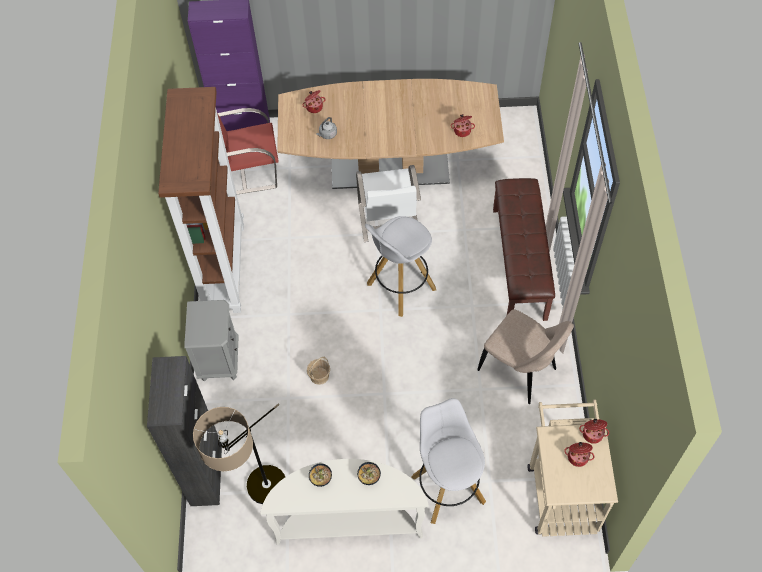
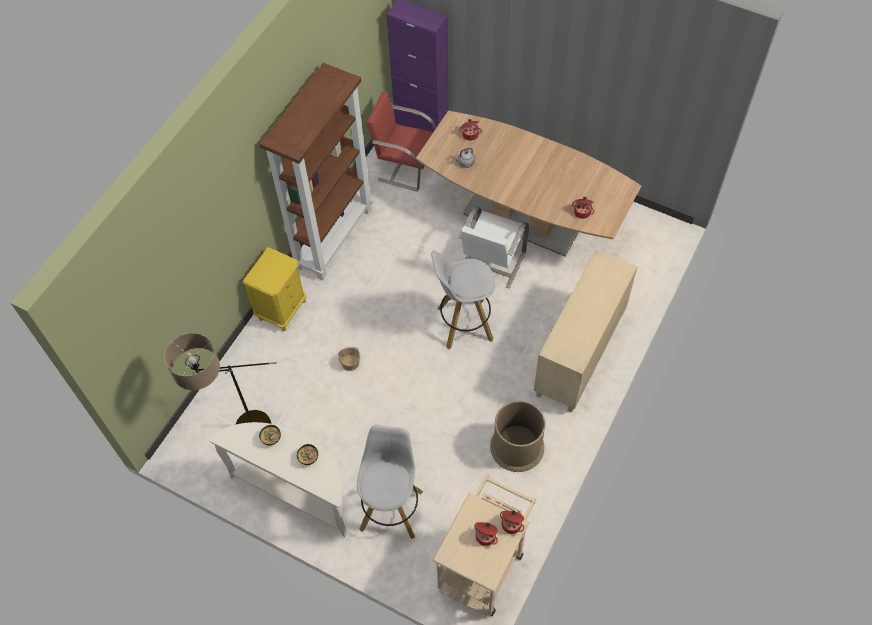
camera: 30 degrees right, 0 degrees up
black cabinet [147,356,222,506] -> none
grey nightstand [184,300,239,382] -> yellow nightstand [243,247,306,332]
beige chair [477,309,574,404] -> brown trash can [490,400,545,472]
brown bench [493,178,555,321] -> beige cabinet [534,250,638,412]

